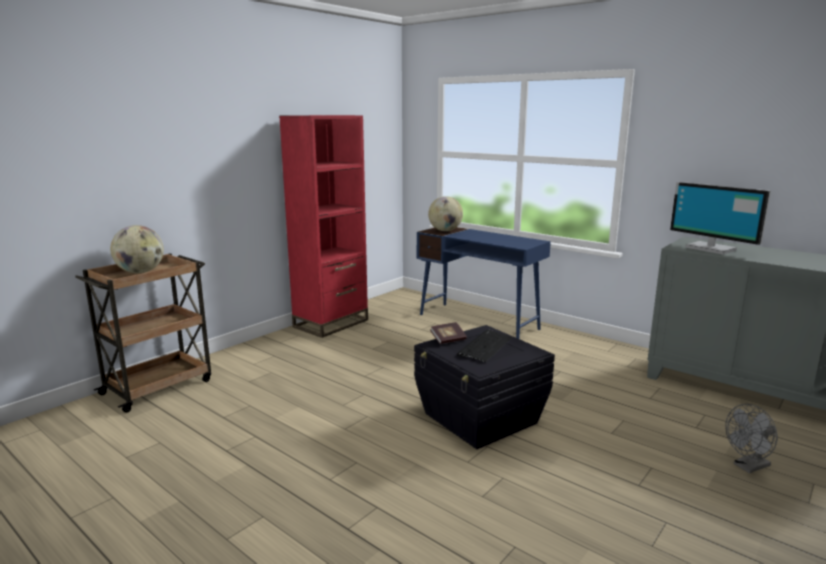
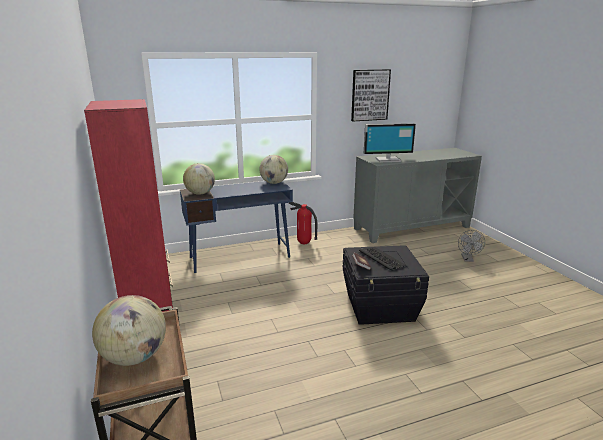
camera: 60 degrees left, 5 degrees up
none -> globe [259,155,288,184]
none -> fire extinguisher [289,202,317,244]
none -> picture [351,69,391,122]

